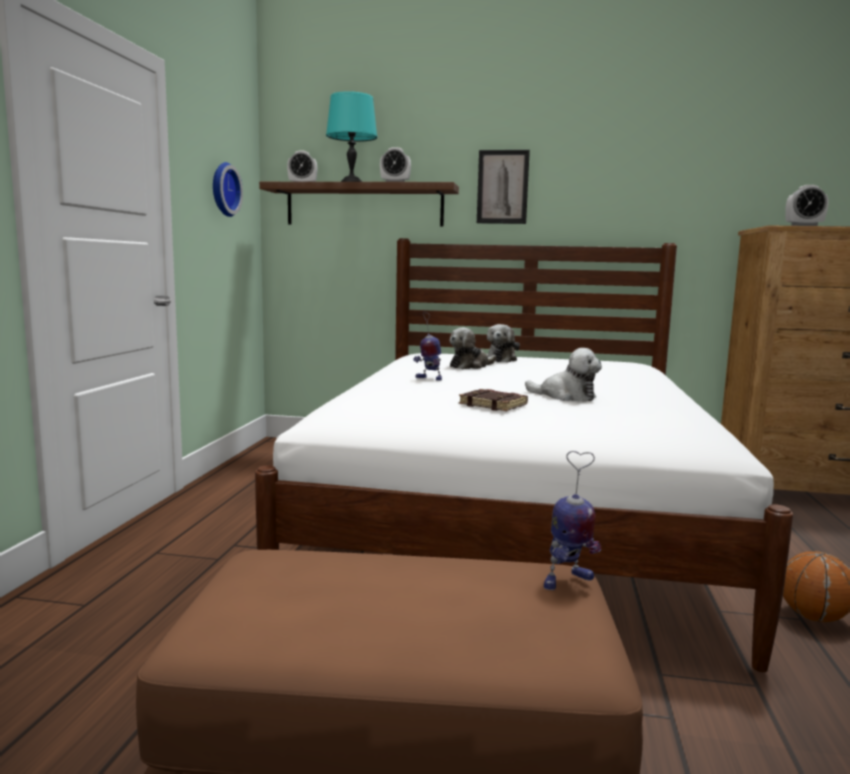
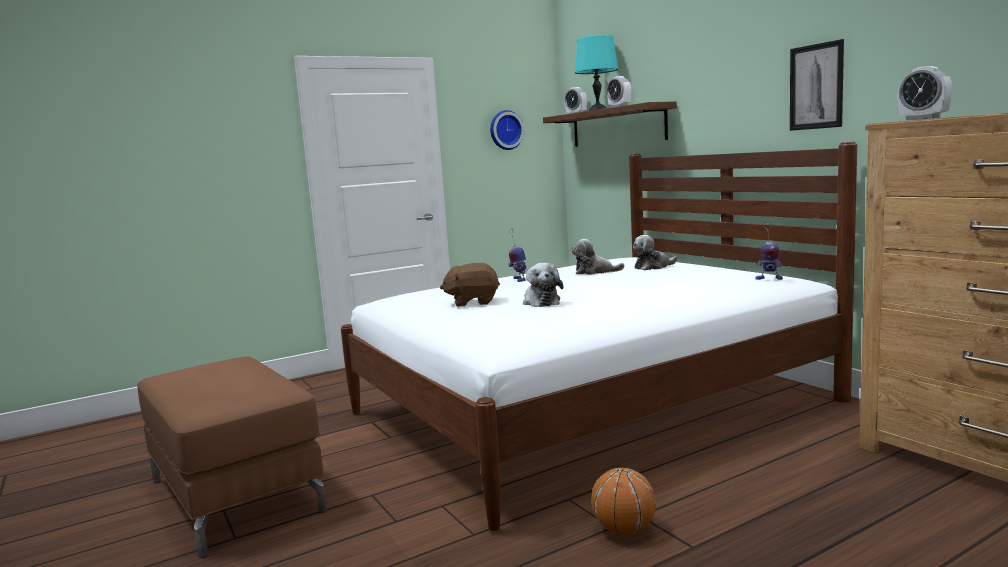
camera: 50 degrees right, 0 degrees up
brown book [459,389,528,411] -> brown plush toy [440,263,500,307]
picture [477,150,530,224] -> picture moved to [790,39,844,131]
toy robot [544,451,601,590] -> toy robot moved to [755,222,783,280]

